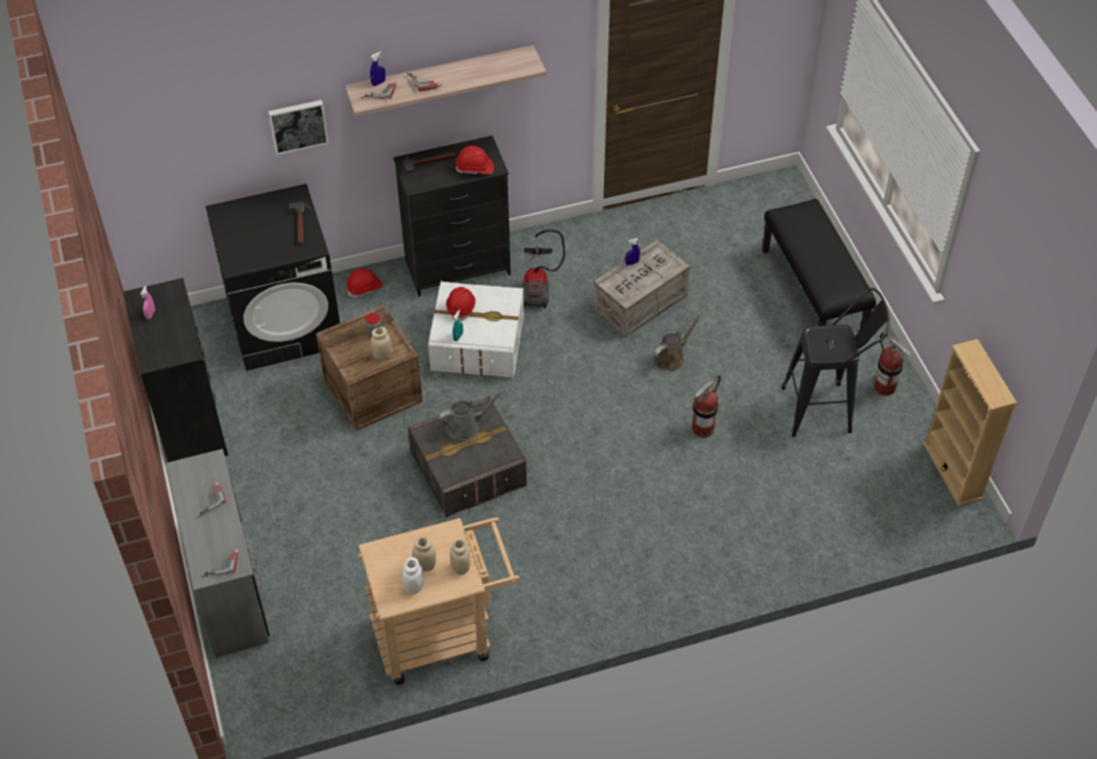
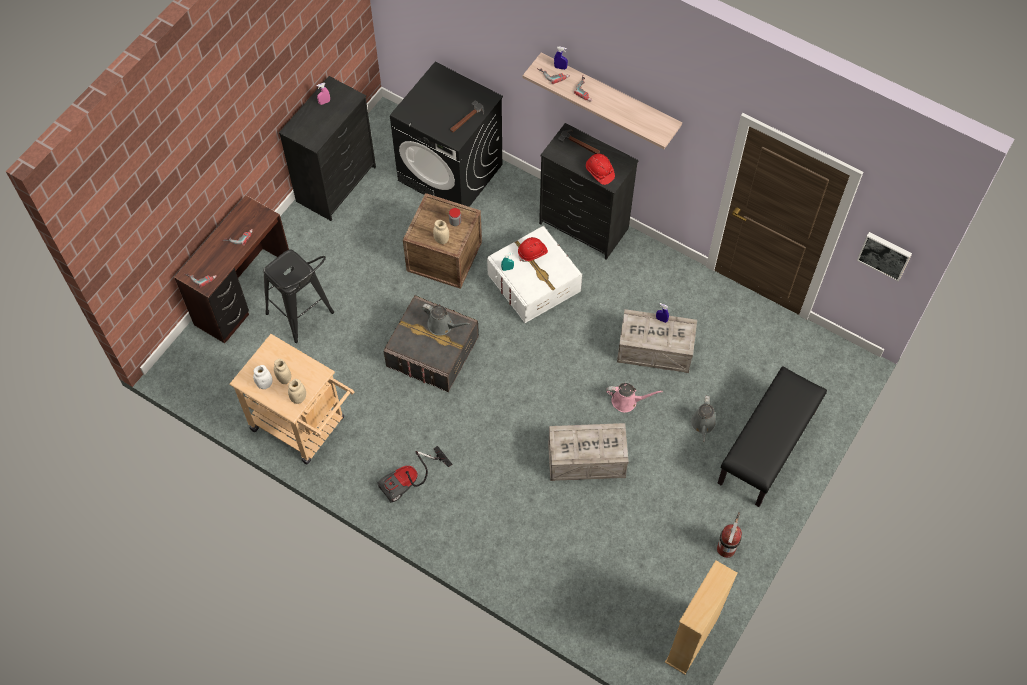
camera: 50 degrees right, 10 degrees up
grey desk [166,449,270,658] -> brown desk [174,195,289,343]
picture [268,100,329,155] -> picture moved to [857,232,912,282]
red hard hat [346,268,383,298] -> none
vacuum cleaner [522,229,565,308] -> vacuum cleaner moved to [377,446,453,502]
brown watering can [654,313,703,371] -> pink watering can [606,383,663,412]
fire extinguisher [692,375,721,438] -> crate [548,423,629,481]
black stool [782,288,890,437] -> black stool moved to [263,249,334,343]
none -> grey watering can [691,395,716,442]

